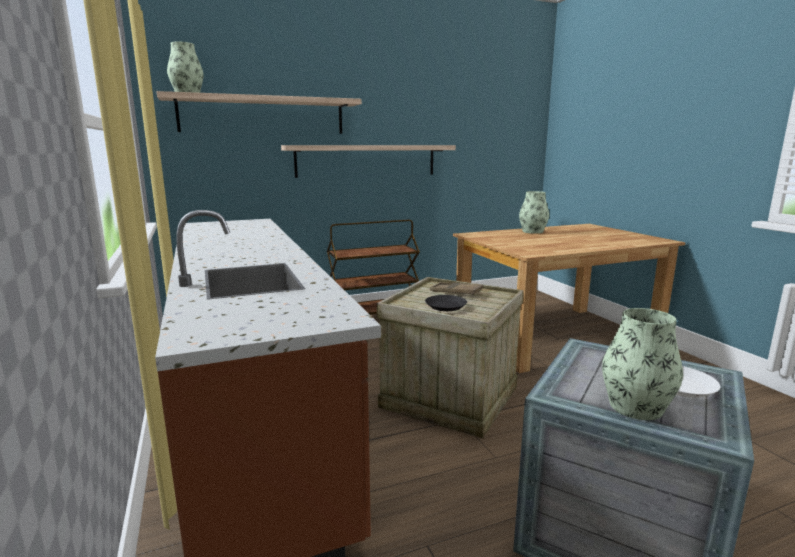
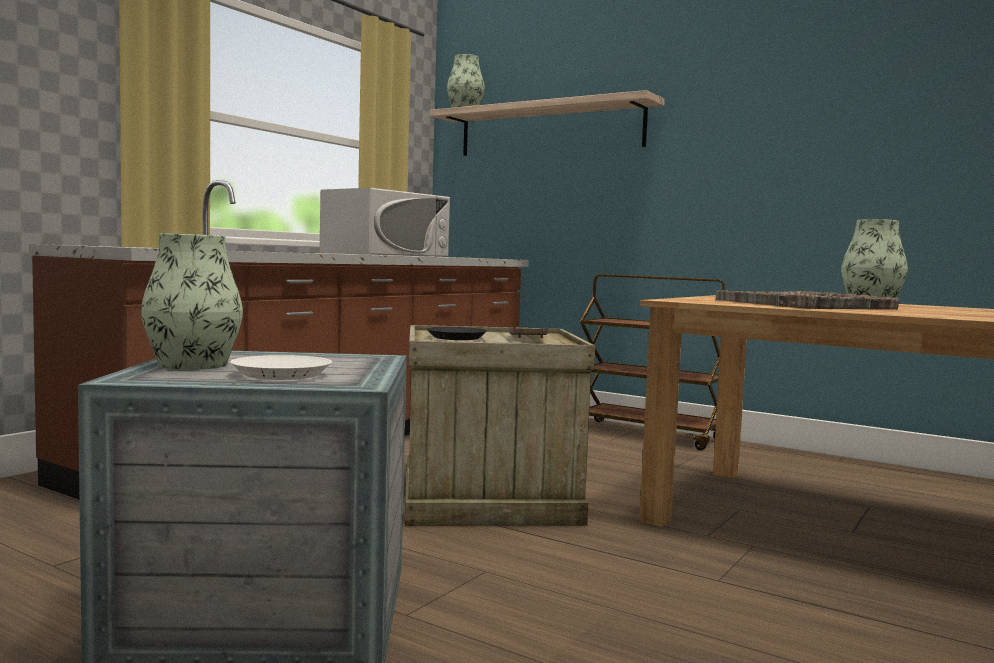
camera: 55 degrees right, 10 degrees down
shelf [281,145,456,178] -> none
none -> white microwave [320,188,450,257]
none -> grey tray [716,290,899,310]

